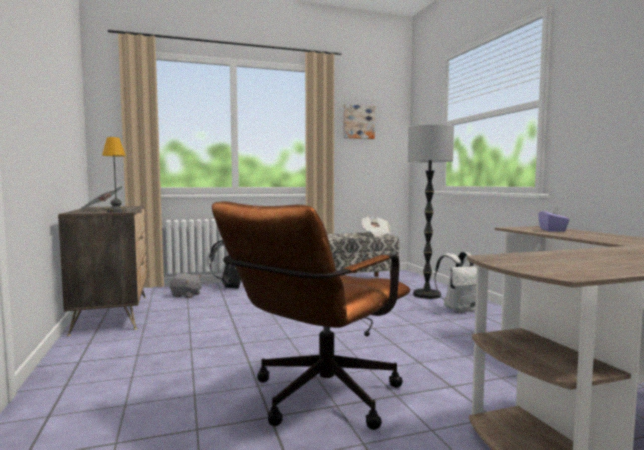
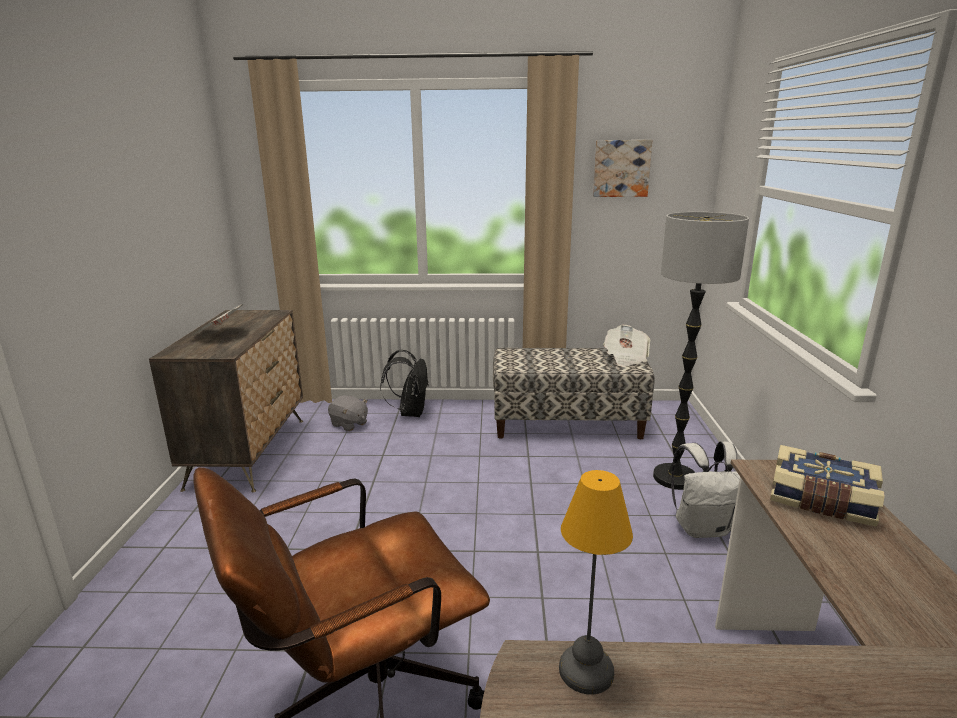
camera: 20 degrees right, 15 degrees up
table lamp [102,137,126,212] -> table lamp moved to [559,470,633,695]
purple tissue box [538,206,570,232] -> book [770,445,885,527]

